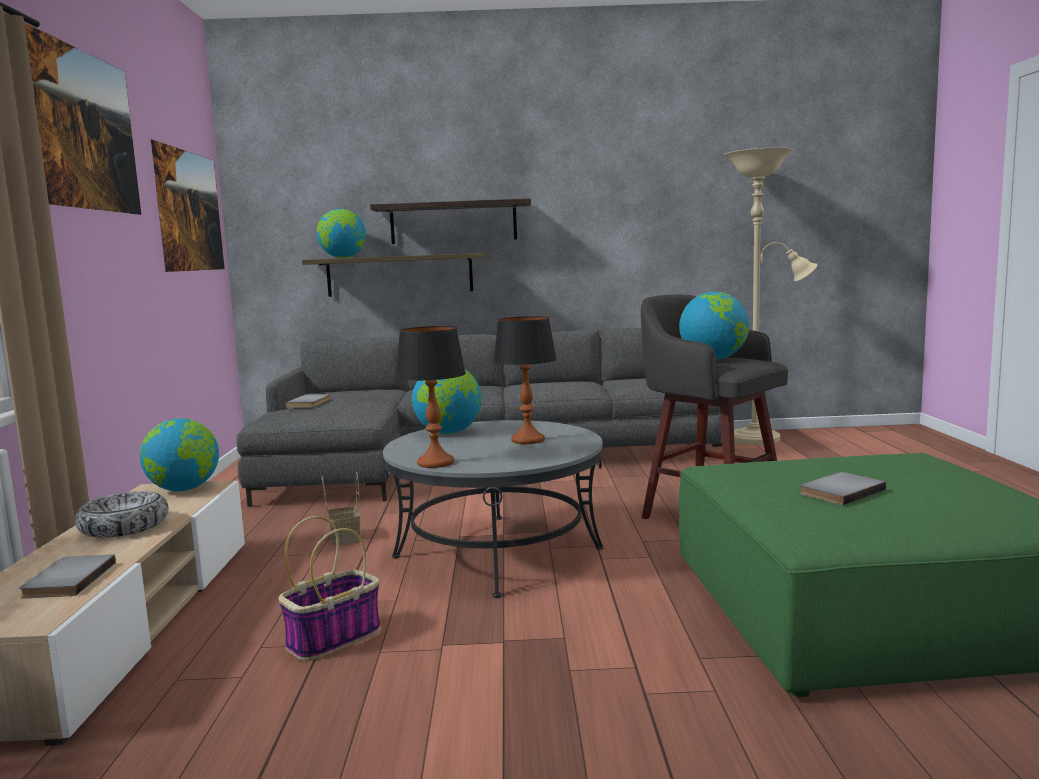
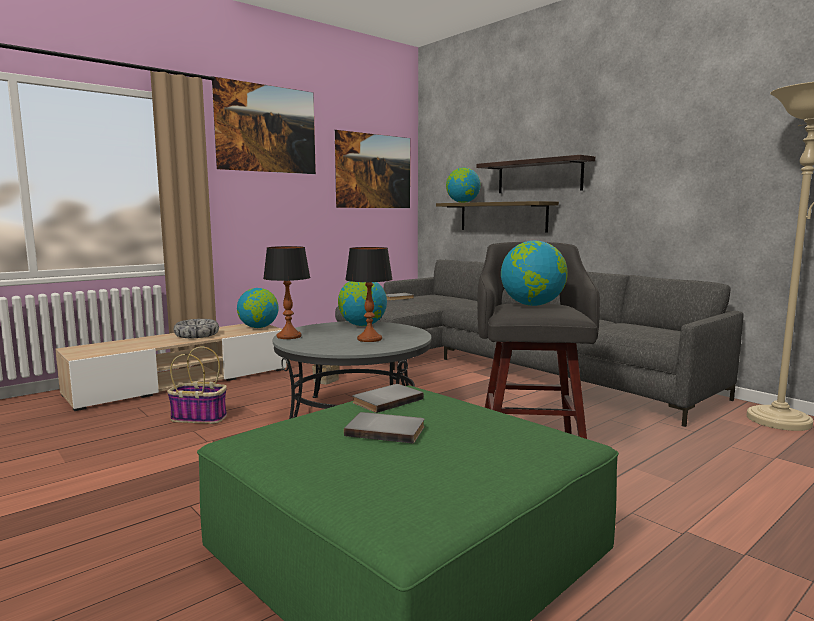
camera: 50 degrees right, 0 degrees up
grey book [19,555,116,599] -> grey book moved to [352,384,424,413]

